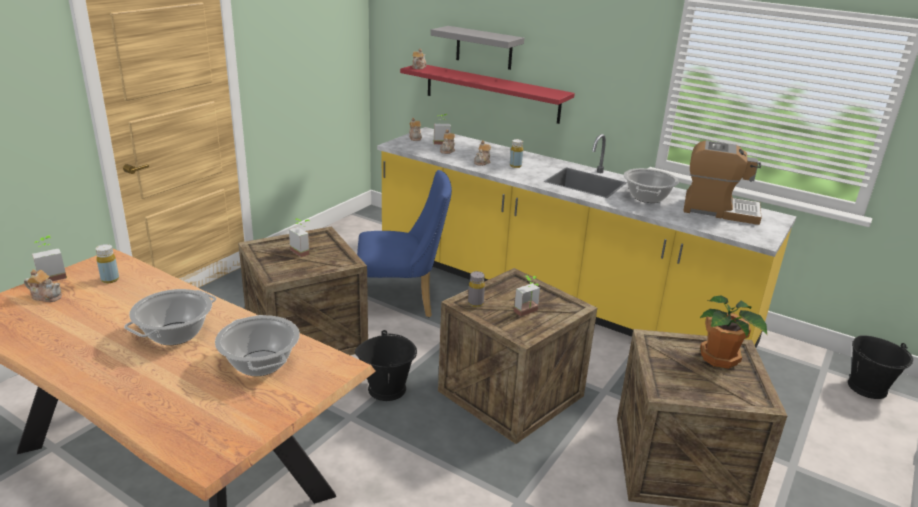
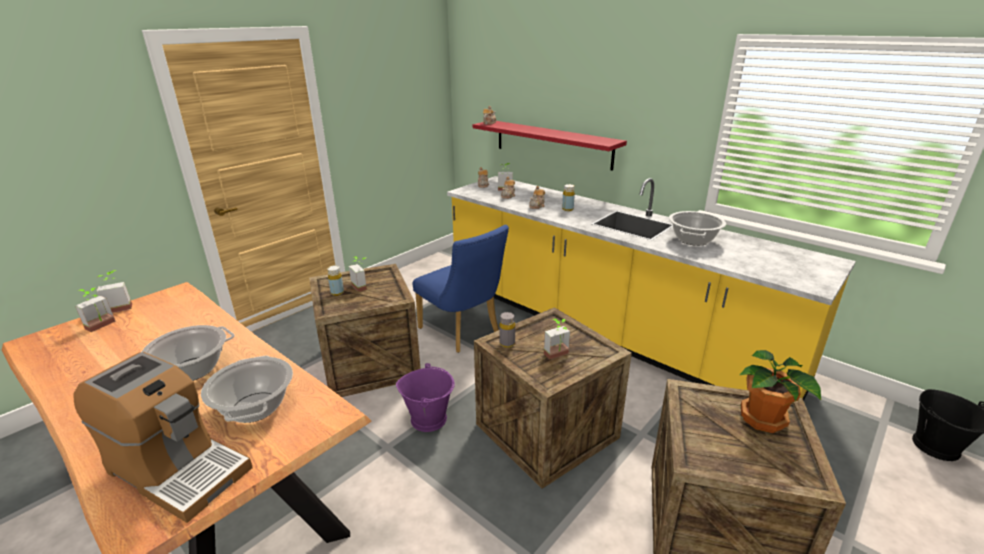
camera: 10 degrees right, 0 degrees up
teapot [24,269,62,302] -> potted plant [75,288,116,332]
yellow bottle [96,244,119,283] -> yellow bottle moved to [327,265,344,296]
black bucket [355,330,417,401] -> purple bucket [396,363,455,432]
blue chair [357,170,452,317] -> blue chair turned 45 degrees clockwise [413,225,509,353]
grey shelf [430,26,524,70] -> none
coffee machine [683,141,762,225] -> coffee machine moved to [74,352,253,523]

